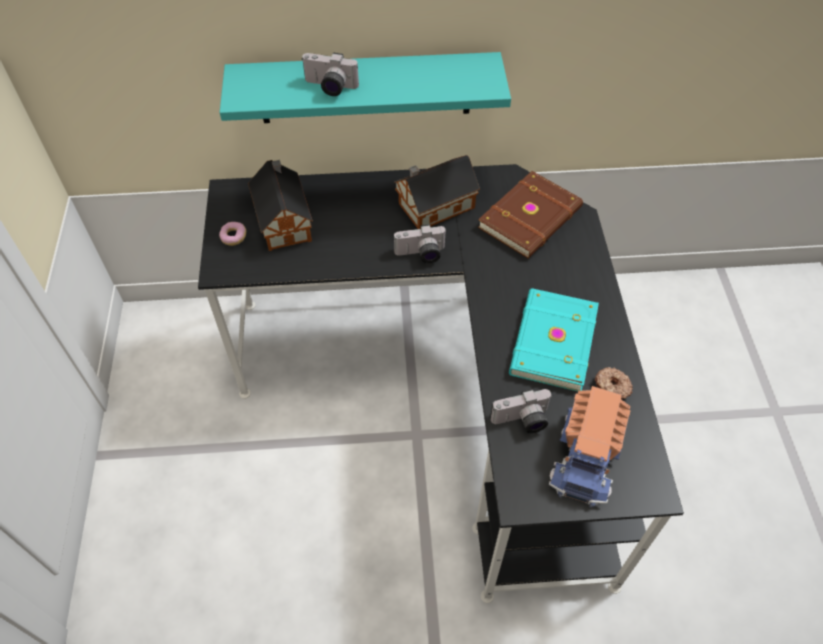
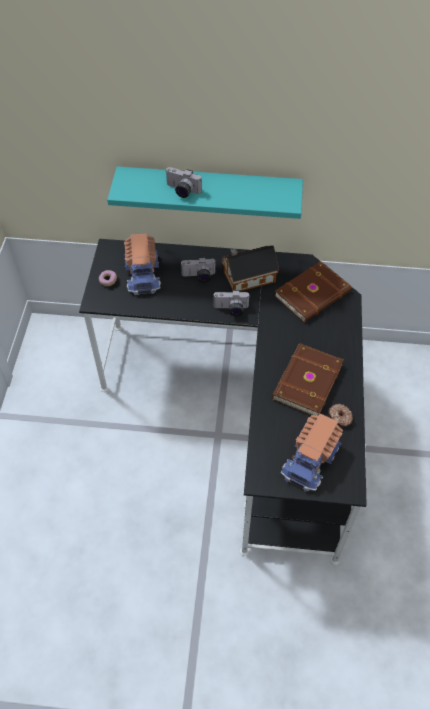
camera: 10 degrees right, 0 degrees up
toy house [248,160,313,251] -> toy truck [124,233,161,295]
camera [490,388,552,433] -> camera moved to [180,257,216,283]
turquoise book [509,288,599,391] -> brown book [272,343,344,416]

